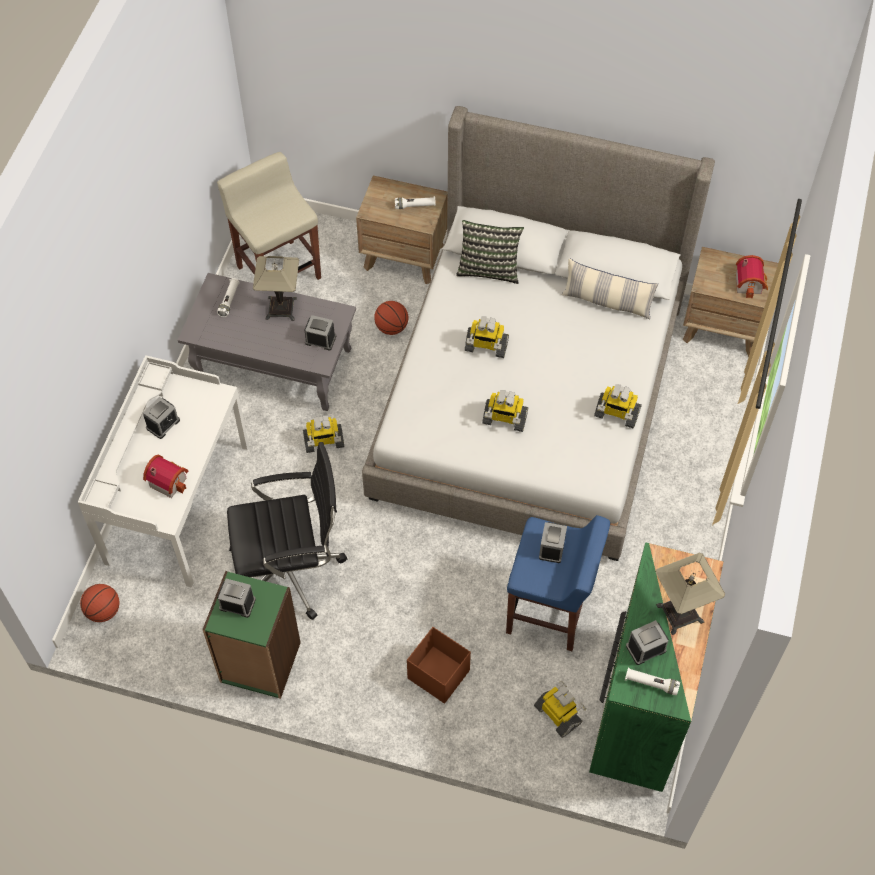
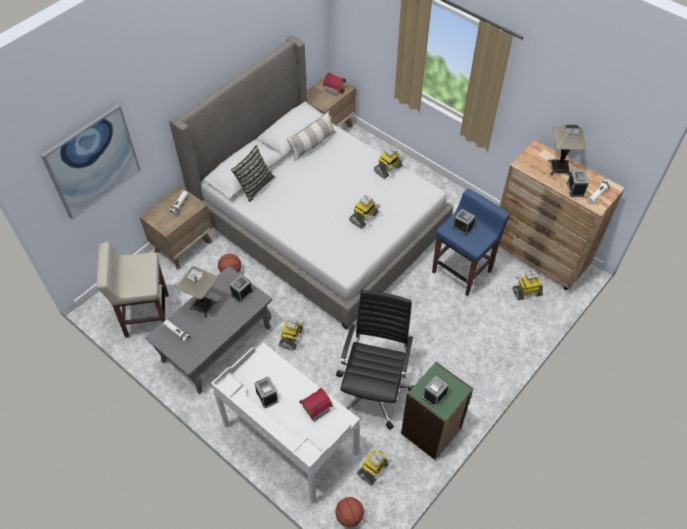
camera: 65 degrees left, 5 degrees down
brown storage box [407,627,471,704] -> none
toy robot [465,316,509,358] -> toy robot moved to [357,450,392,485]
green dresser [589,542,724,792] -> brown dresser [499,140,625,290]
none -> picture [41,104,141,220]

